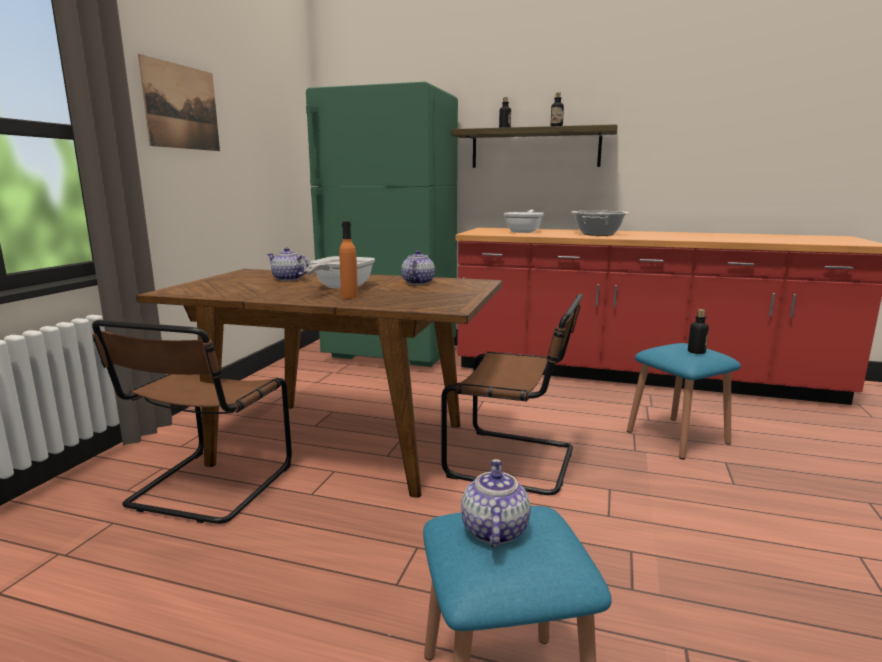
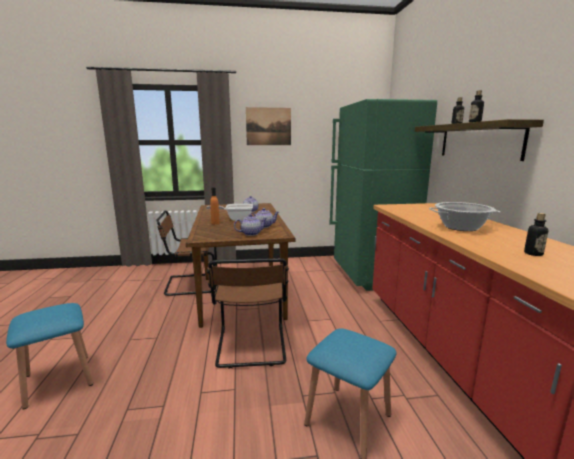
camera: 65 degrees right, 0 degrees up
teapot [461,459,531,548] -> teapot moved to [234,214,267,236]
frying pan [504,210,544,233] -> none
bottle [688,309,709,354] -> bottle moved to [524,213,548,256]

